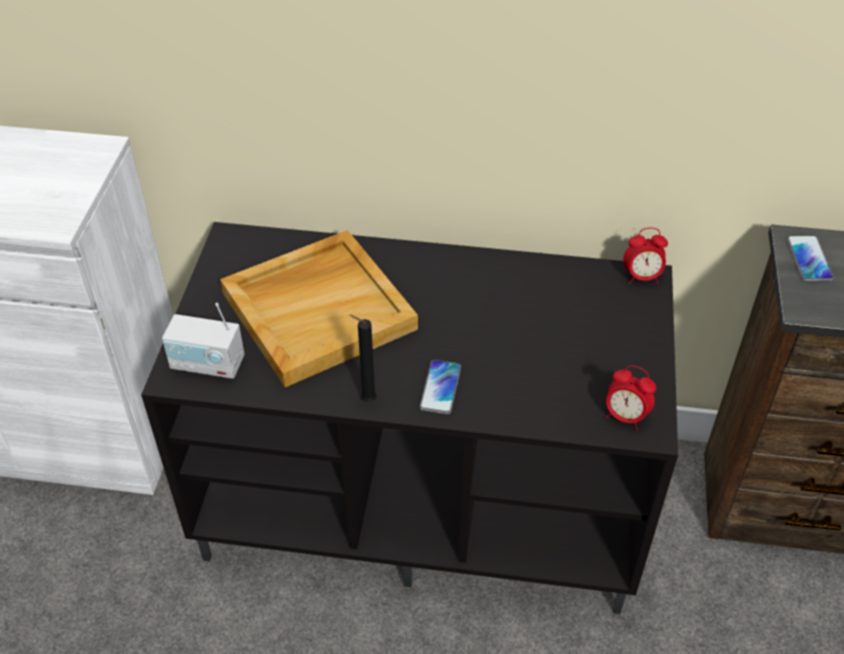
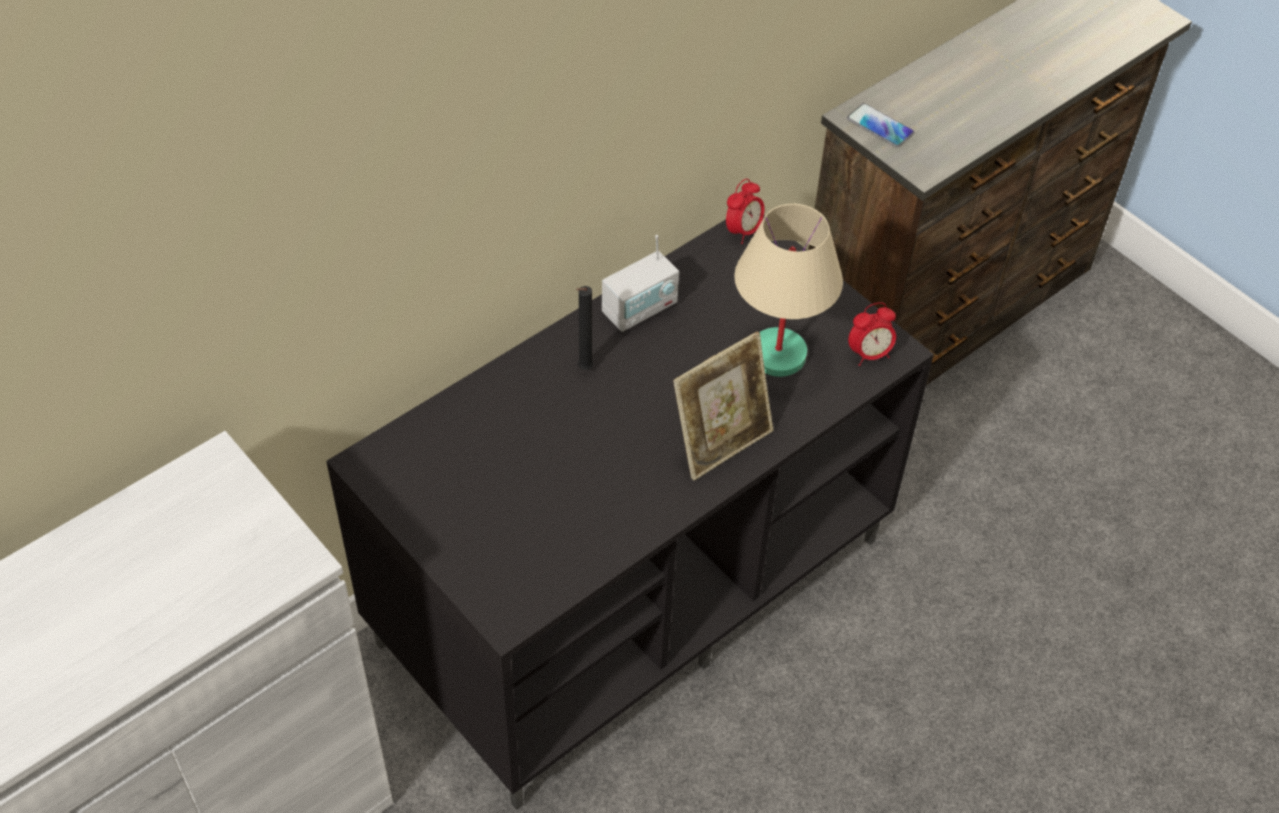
camera: 50 degrees left, 5 degrees up
radio [162,303,244,379] -> radio moved to [602,235,679,332]
beige tray [220,230,418,387] -> none
black candle [350,315,377,402] -> black candle moved to [576,286,593,370]
phone [420,360,461,414] -> picture frame [673,331,773,480]
none -> beige table lamp [734,204,843,377]

